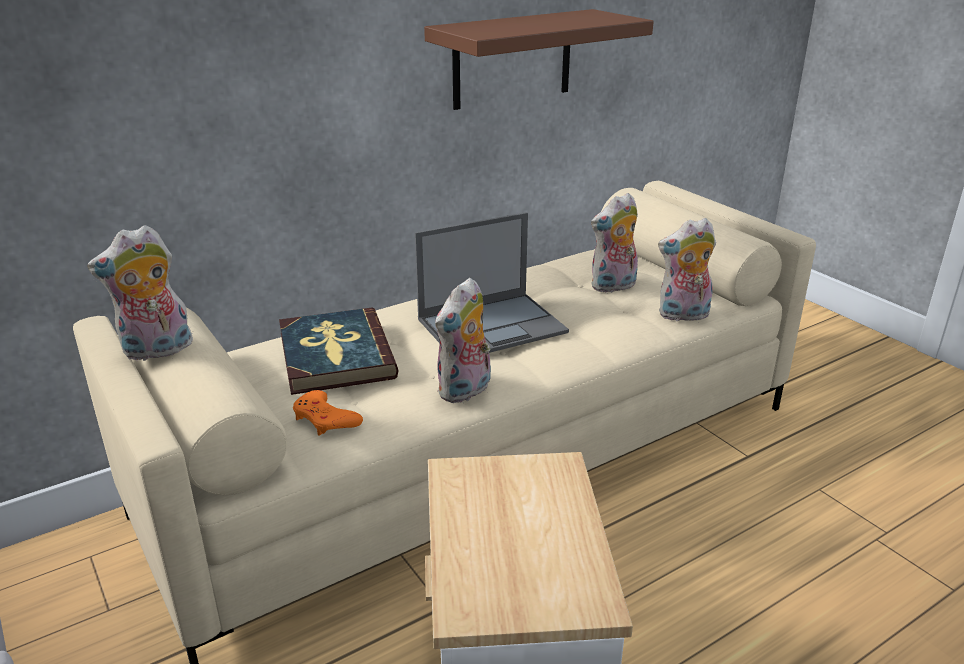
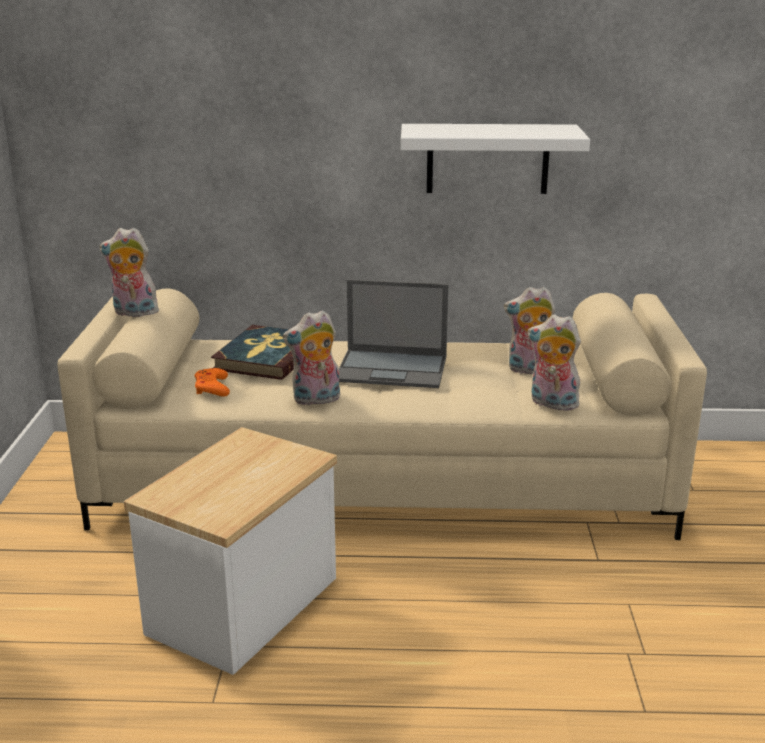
camera: 35 degrees right, 5 degrees down
brown shelf [424,9,654,110] -> white shelf [401,124,590,194]

